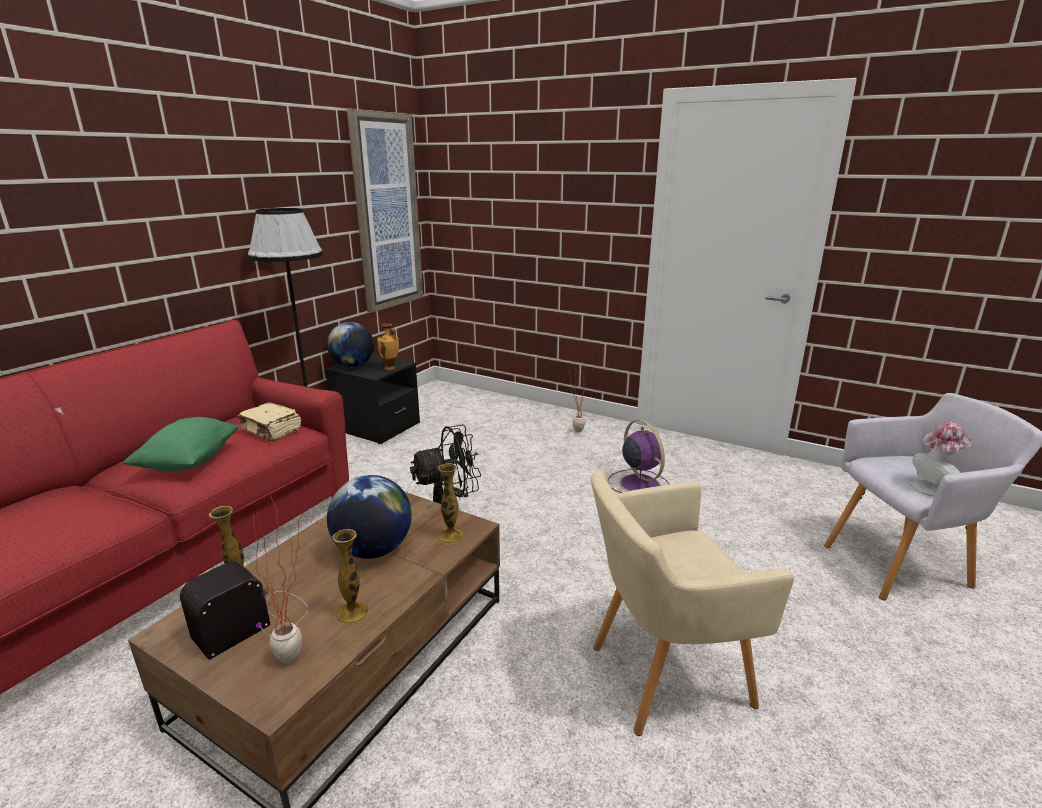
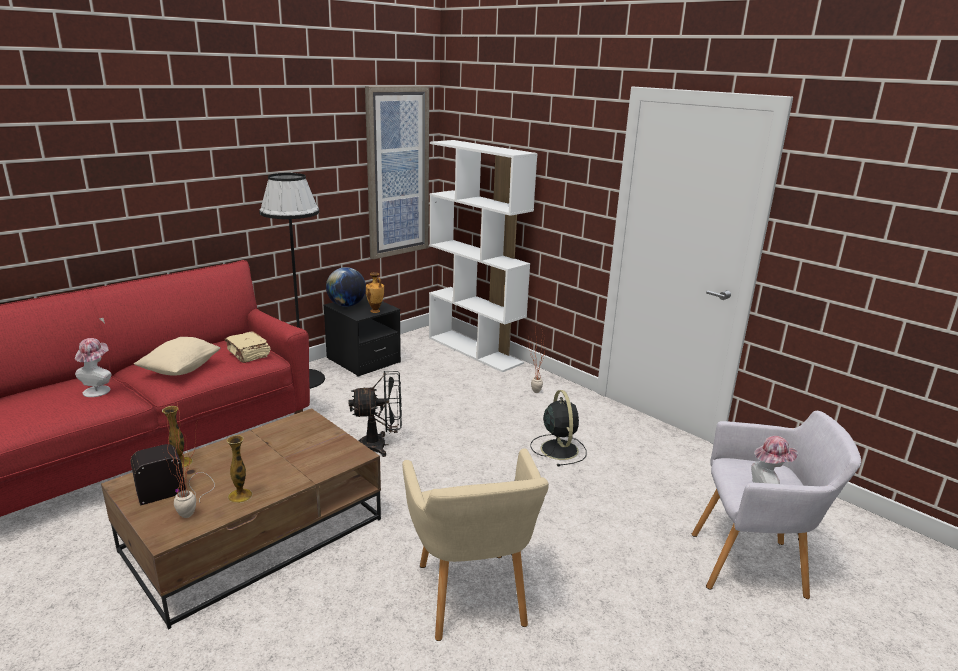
camera: 15 degrees right, 0 degrees up
green pillow [122,417,239,471] -> beige pillow [134,337,220,376]
globe [327,475,412,559] -> none
vase [438,463,464,544] -> none
beige armchair [591,471,794,736] -> beige armchair turned 105 degrees counterclockwise [402,448,549,641]
purple fan [608,420,670,493] -> black fan [530,390,587,466]
none -> hat [75,338,111,397]
none -> white bookcase [429,140,538,372]

